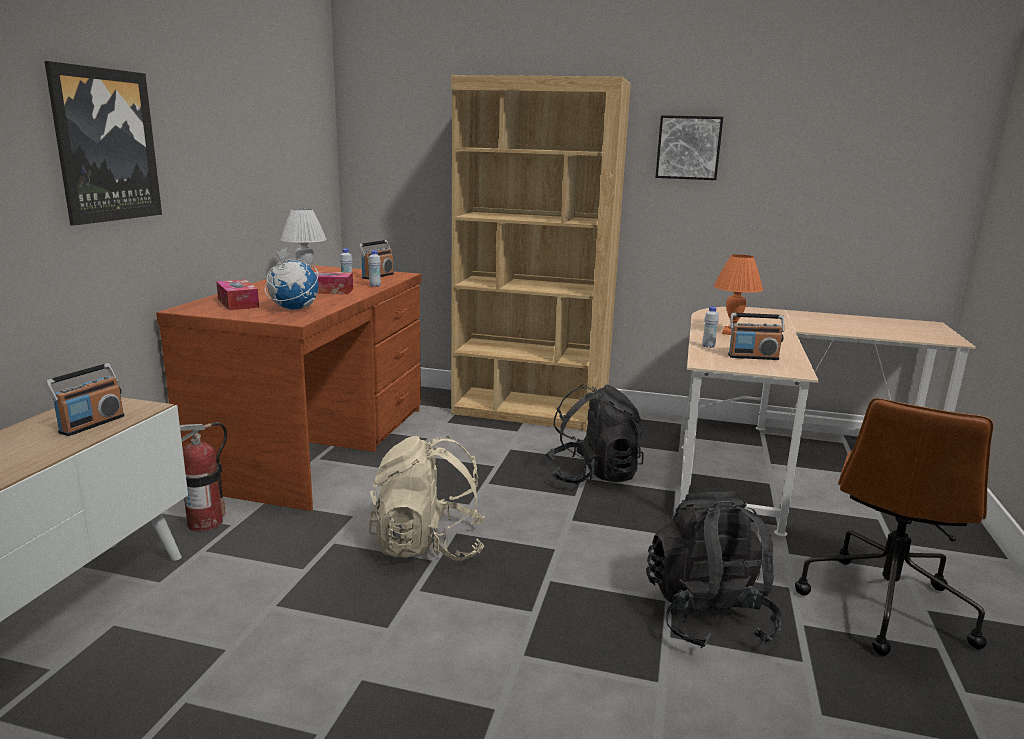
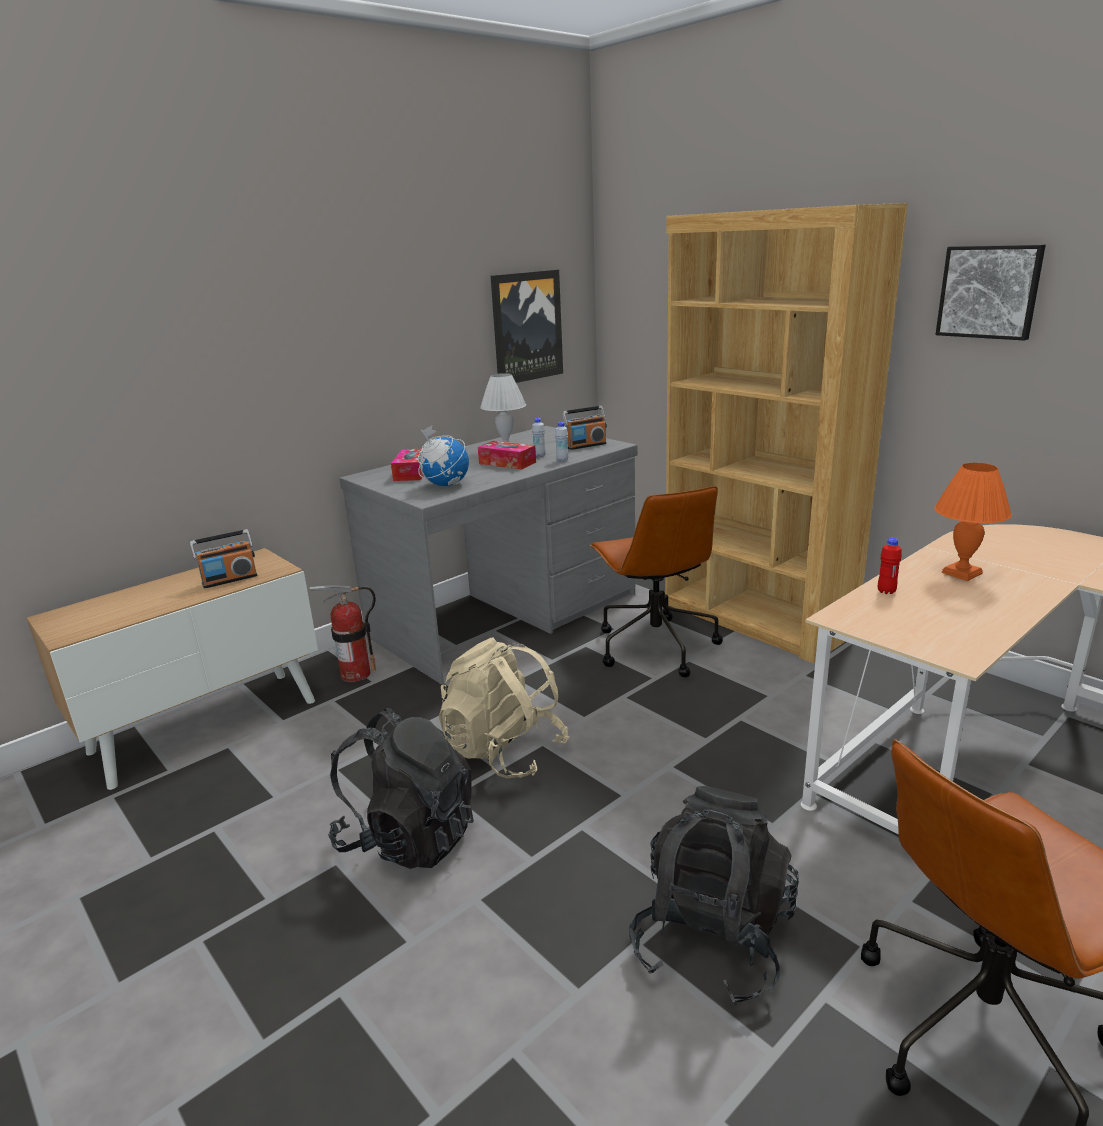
camera: 35 degrees right, 5 degrees up
picture [44,61,162,226] -> picture moved to [491,270,563,383]
brown desk [156,265,421,511] -> grey desk [339,426,638,685]
black backpack [545,384,644,484] -> black backpack moved to [328,708,474,869]
white bottle [702,306,719,348] -> red bottle [878,538,902,594]
radio [728,313,784,360] -> none
none -> brown office chair [590,486,723,677]

